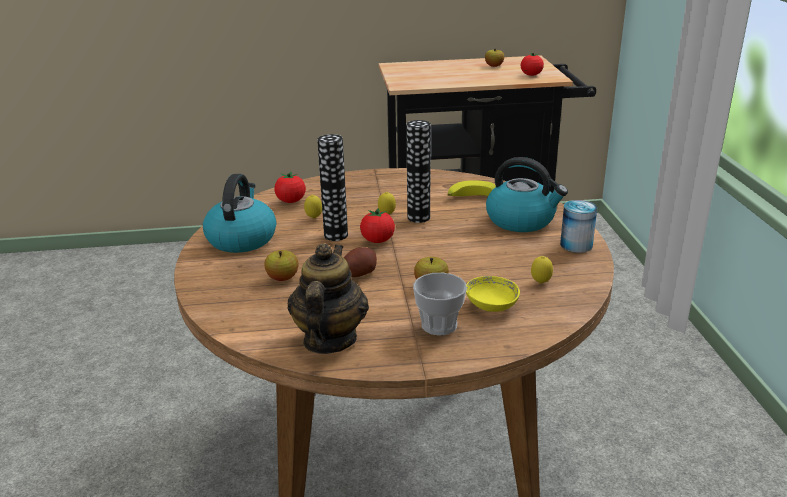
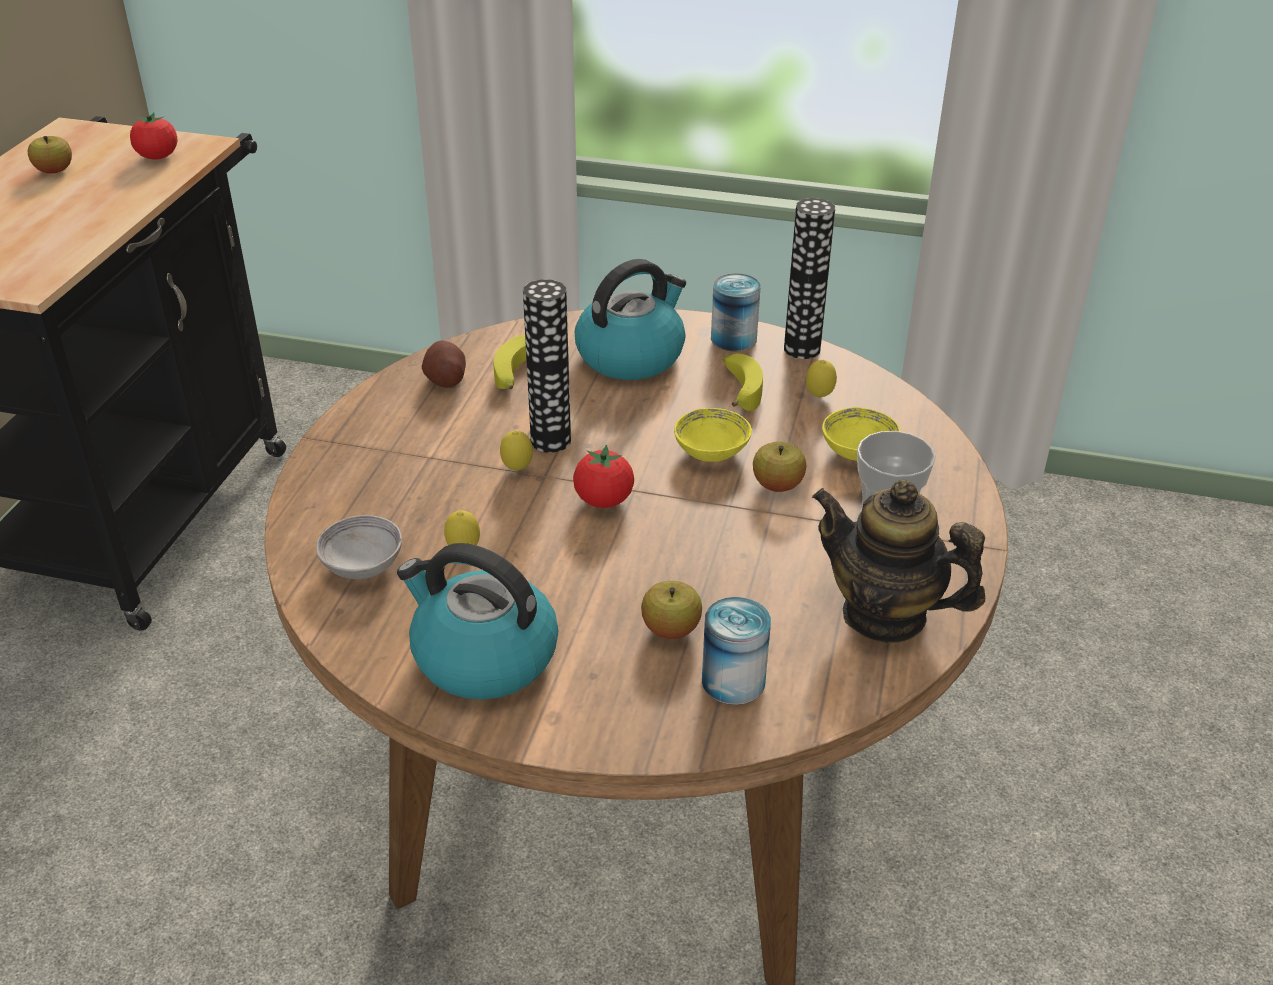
camera: 70 degrees left, 10 degrees up
tomato [274,172,306,203] -> grey bowl [316,515,402,579]
vase [317,134,348,241] -> vase moved to [784,198,835,359]
potato [344,247,377,277] -> potato moved to [422,340,466,388]
none -> yellow bowl [674,408,752,462]
none -> can [702,597,771,705]
none -> banana [722,353,763,411]

